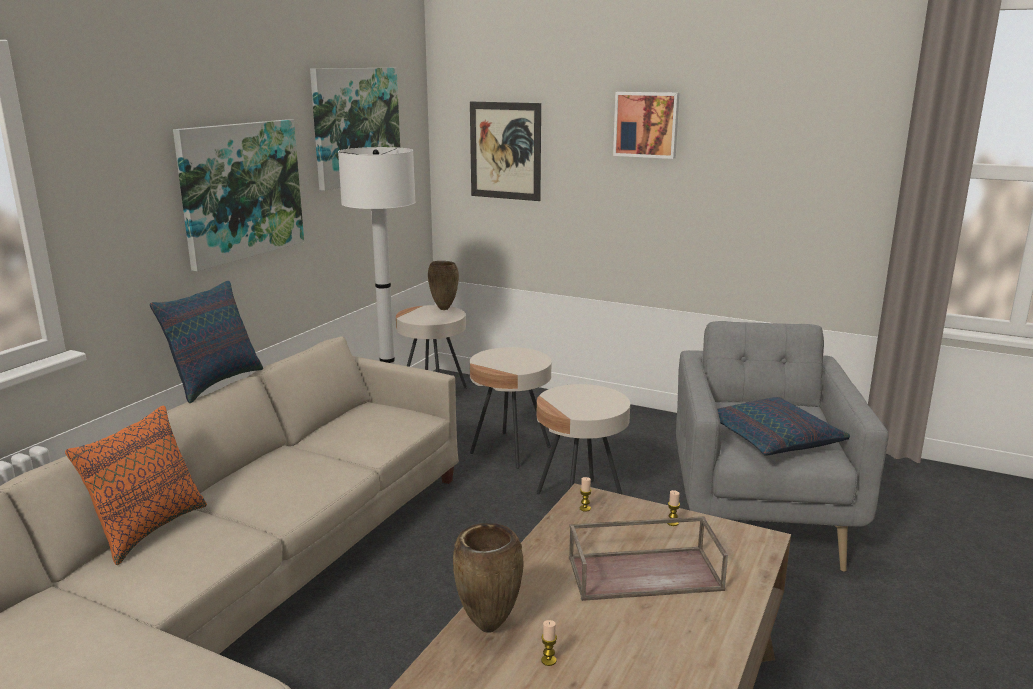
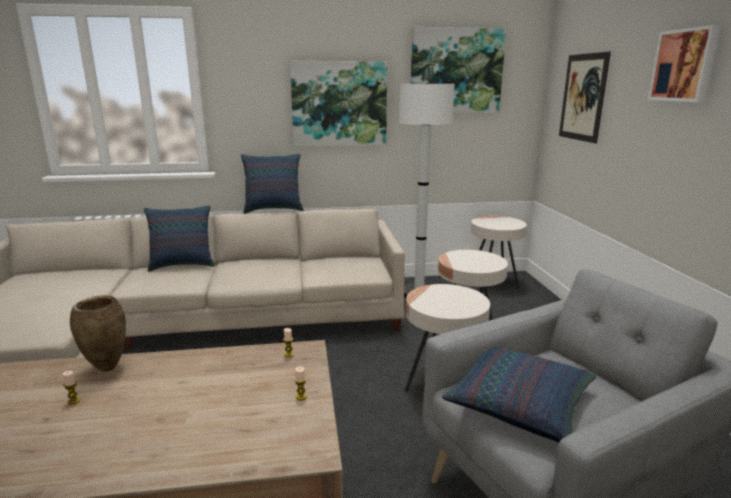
camera: 55 degrees right, 0 degrees up
orange pillow [65,406,207,565] -> blue pillow [144,206,214,272]
brown vase [428,261,459,310] -> none
brown tray [569,516,728,601] -> none

